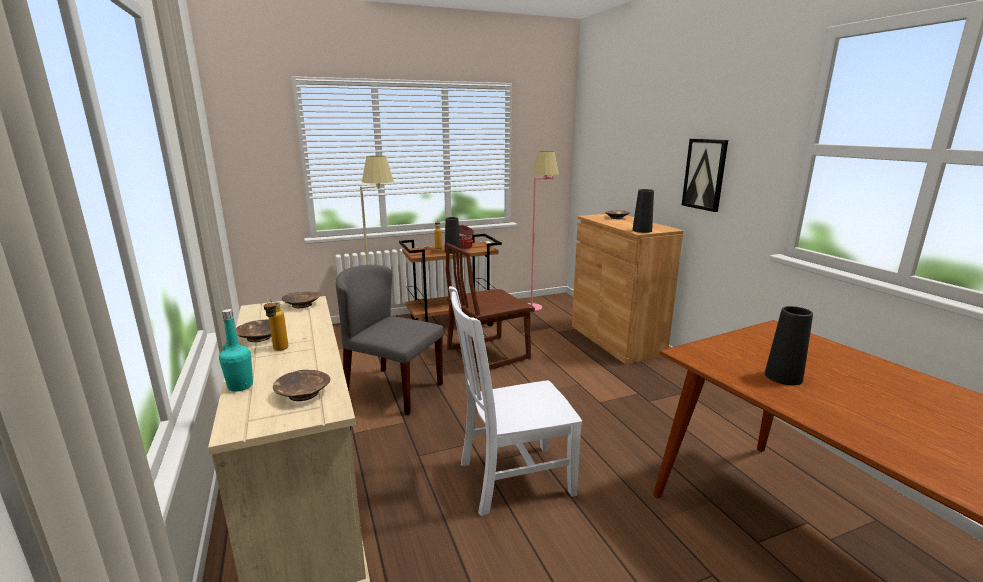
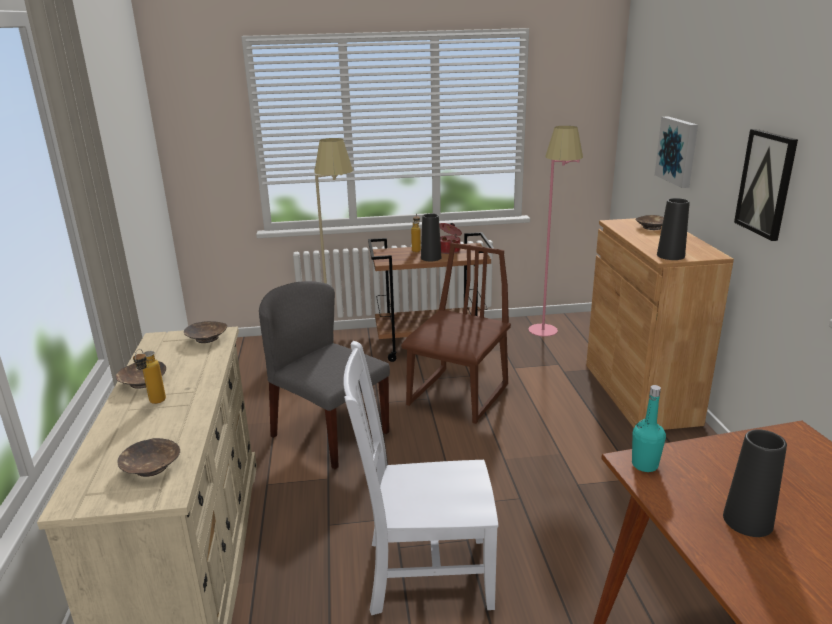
camera: 15 degrees right, 5 degrees up
turquoise bottle [219,309,253,392] -> turquoise bottle moved to [632,385,666,472]
brown chair [446,243,535,372] -> brown chair turned 135 degrees clockwise [401,243,511,424]
none -> picture [655,116,698,188]

